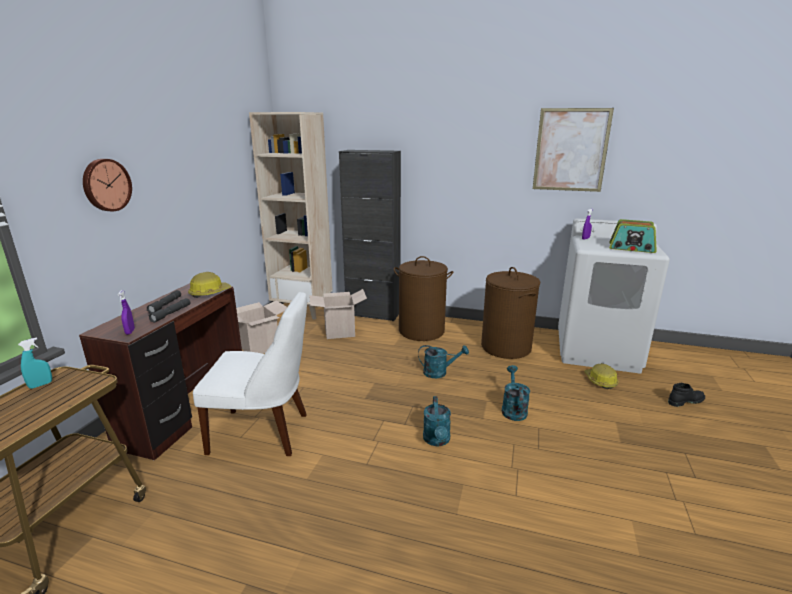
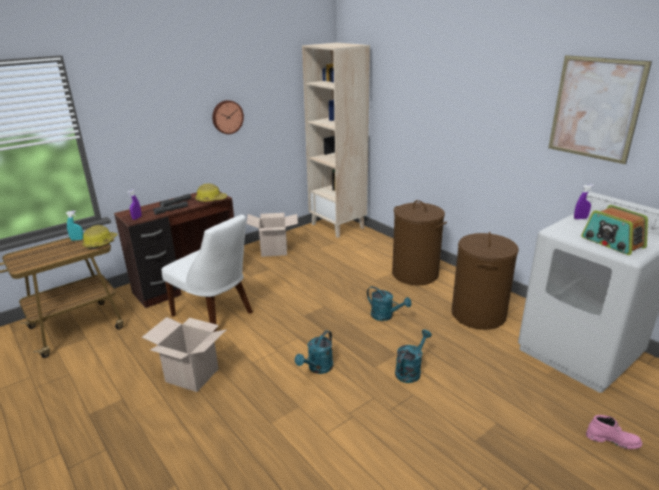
camera: 35 degrees right, 5 degrees up
wall clock [83,159,132,211] -> wall clock moved to [212,100,244,134]
cardboard box [309,289,367,339] -> cardboard box moved to [142,317,227,392]
black cabinet [339,150,401,321] -> none
hard hat [584,363,619,389] -> hard hat moved to [82,225,118,249]
black boot [668,383,705,407] -> pink boot [586,415,642,449]

